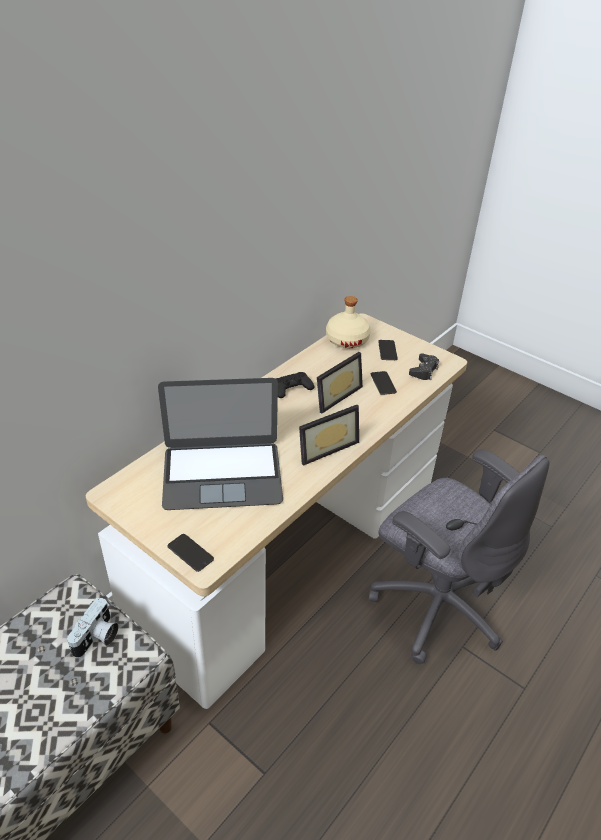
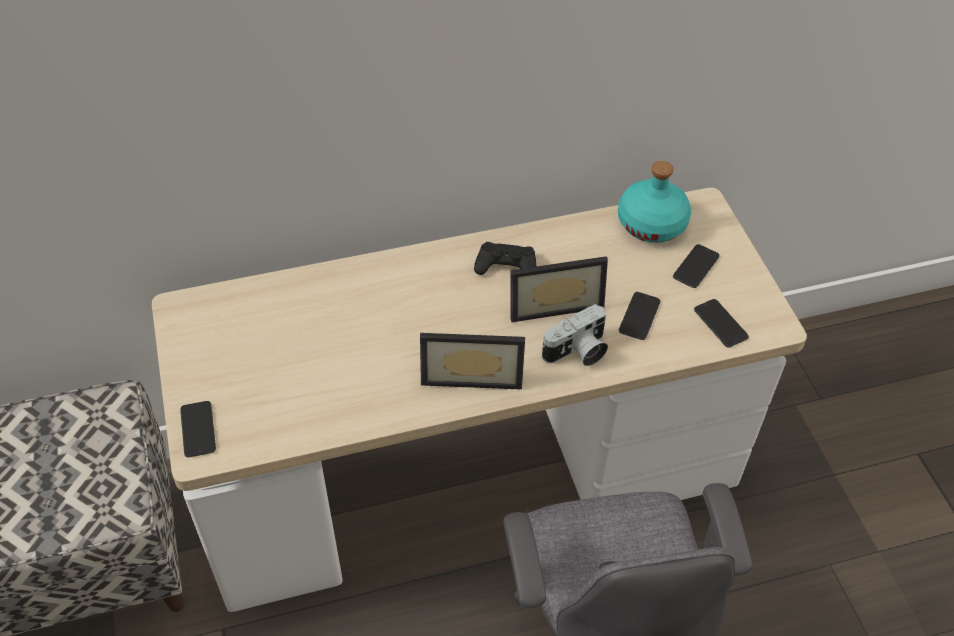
camera: 35 degrees right, 10 degrees up
camera [67,598,119,658] -> camera moved to [542,304,608,366]
laptop [158,378,283,510] -> none
beige bottle [326,296,371,348] -> turquoise bottle [618,161,691,243]
black game controller [409,353,439,380] -> phone [694,299,749,348]

